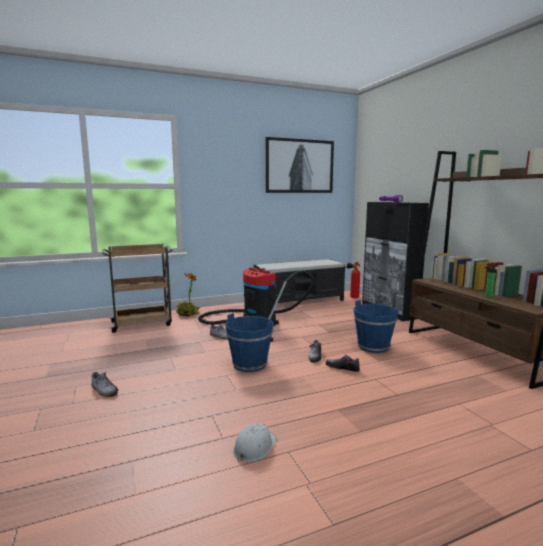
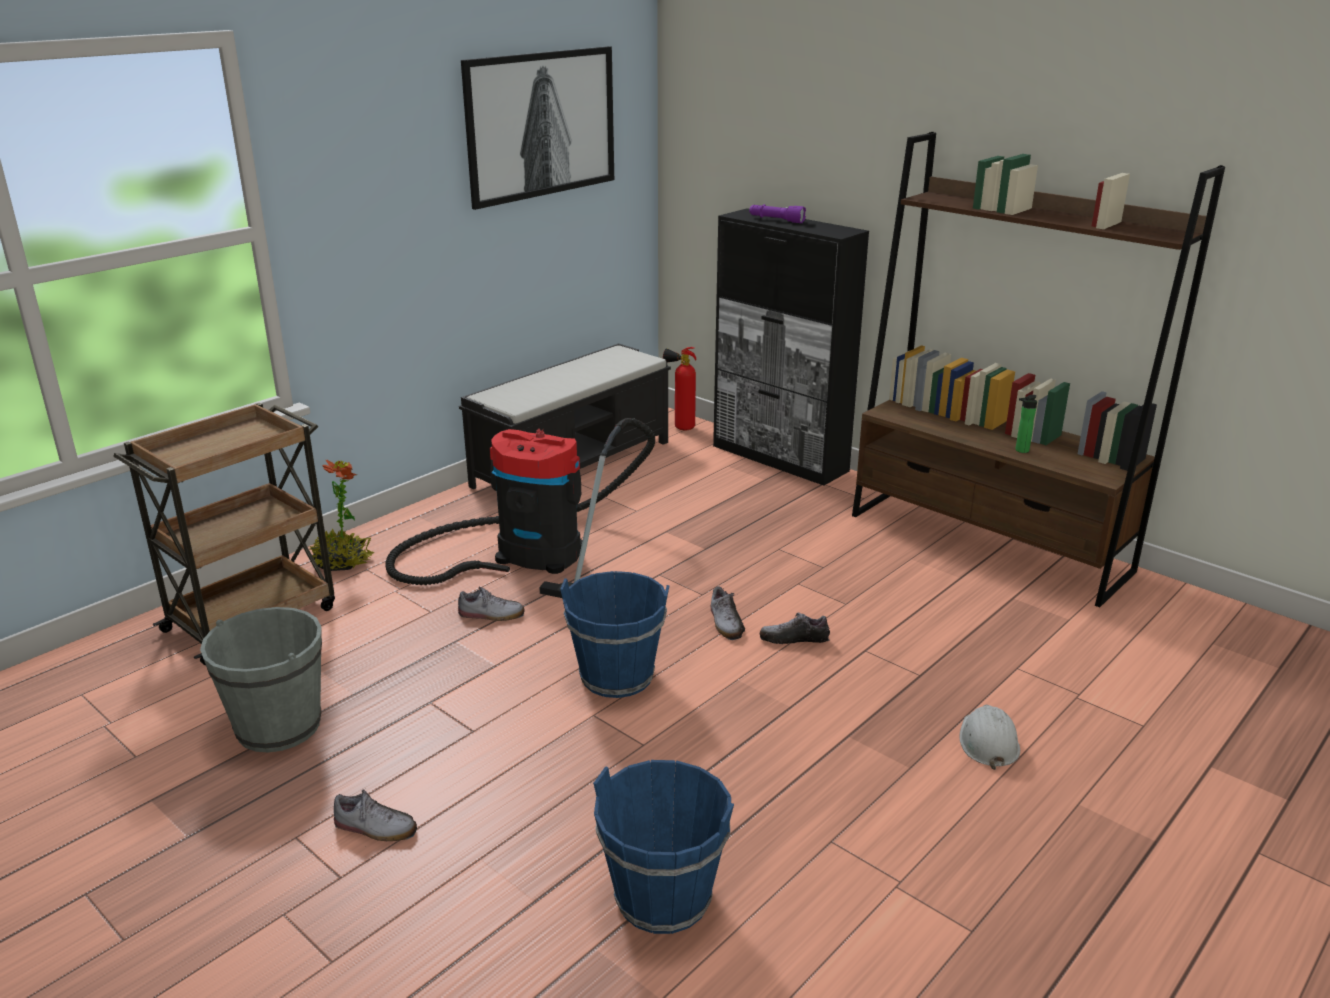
camera: 25 degrees left, 15 degrees up
white hard hat [233,423,276,462] -> white hard hat moved to [959,705,1020,770]
blue bucket [353,300,398,353] -> blue bucket moved to [593,760,734,934]
none -> grey bucket [200,607,322,752]

